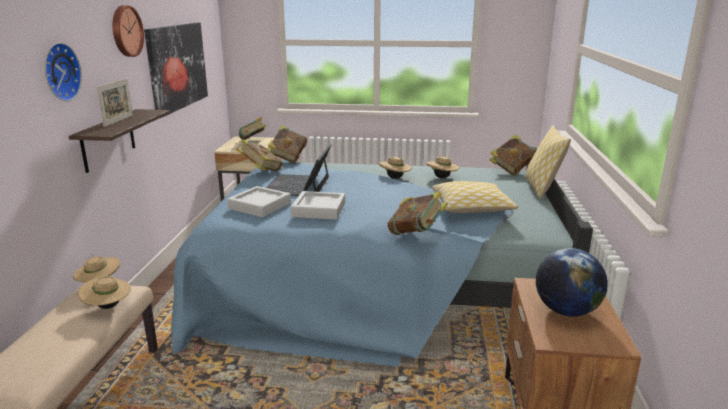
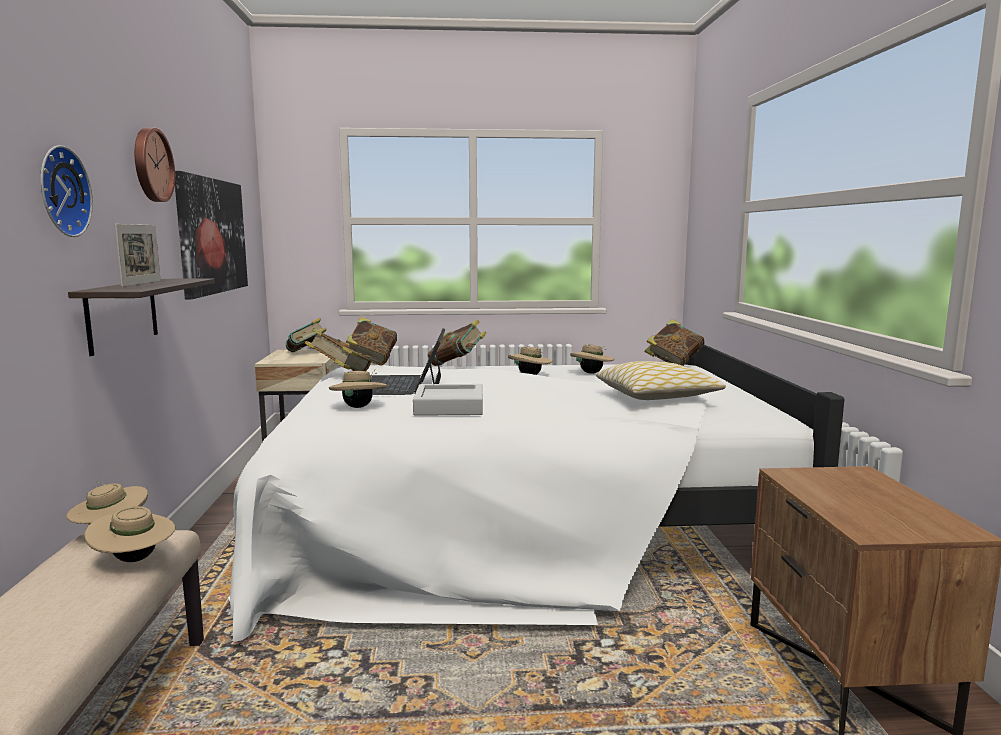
camera: 10 degrees left, 10 degrees down
blue bed [171,147,593,367] -> white bed [228,345,845,642]
grey tray [227,186,291,217] -> beige hat [329,369,387,408]
book [387,192,448,235] -> book moved to [428,320,487,366]
pillow [526,125,571,199] -> none
globe [536,248,608,317] -> none

